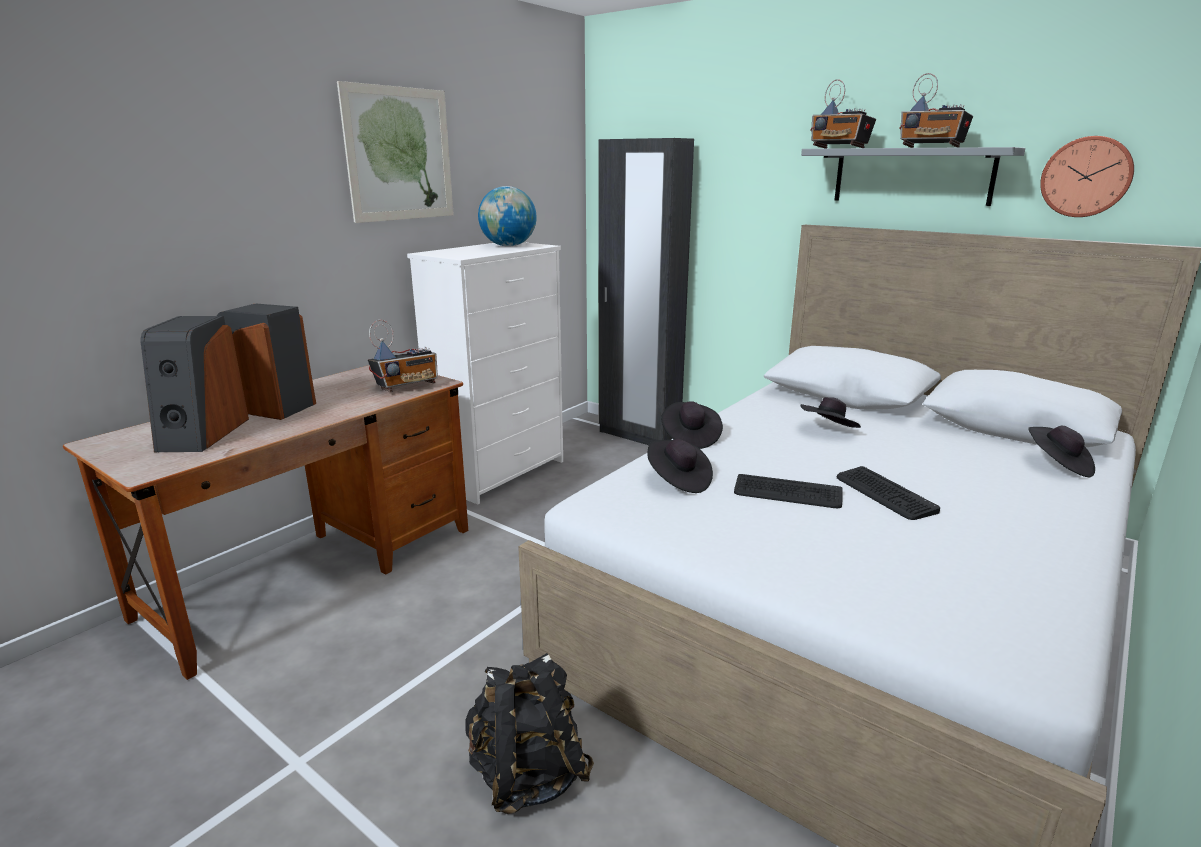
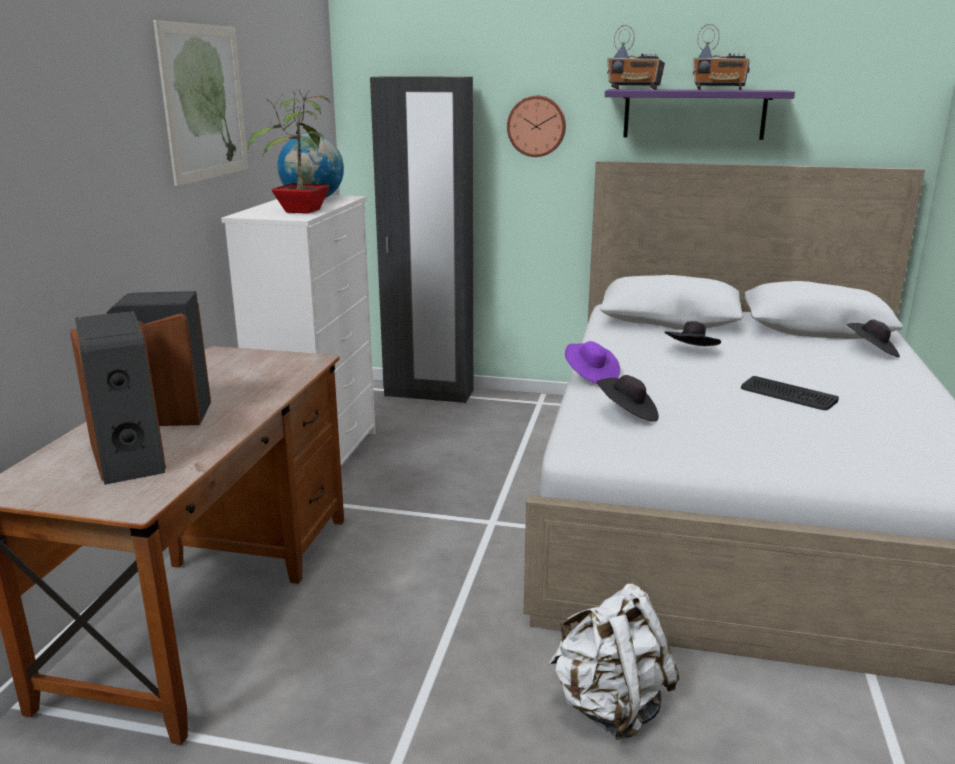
camera: 25 degrees left, 0 degrees up
radio [368,320,438,392] -> none
black backpack [465,653,594,814] -> white backpack [549,584,680,740]
black hat [661,401,723,449] -> purple hat [565,341,620,384]
keyboard [734,474,842,508] -> none
grey shelf [801,147,1025,206] -> purple shelf [605,89,795,140]
wall clock [1040,136,1134,217] -> wall clock moved to [507,96,566,157]
none -> potted plant [248,90,331,214]

